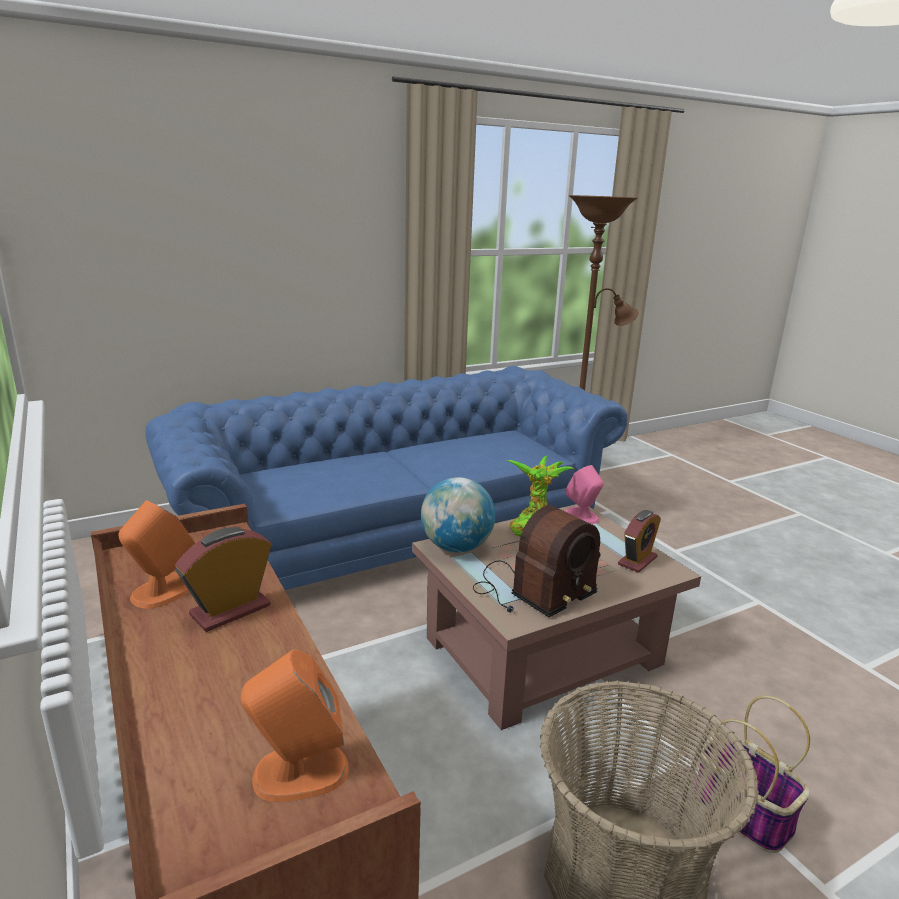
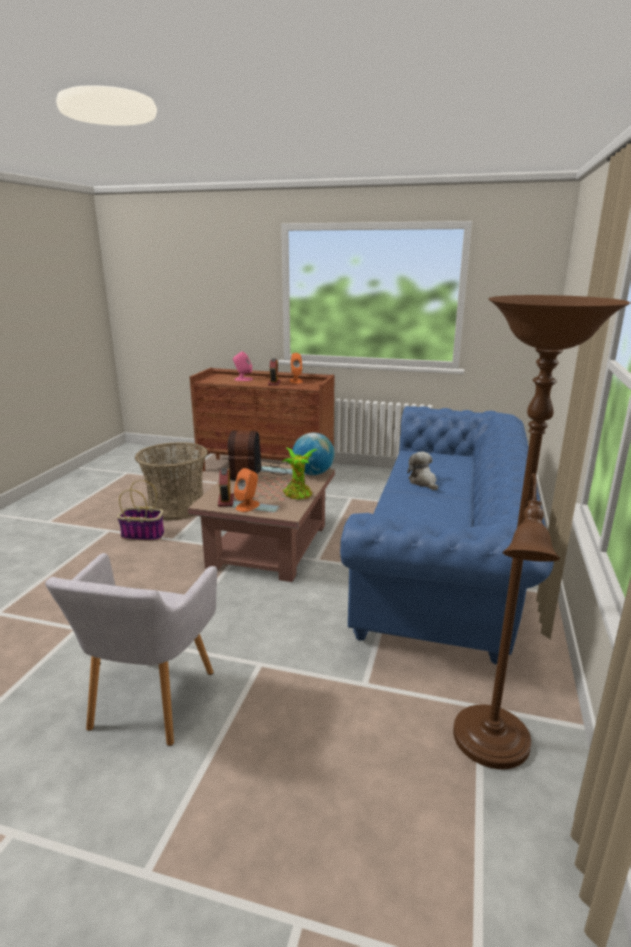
camera: 135 degrees right, 0 degrees up
orange speaker [241,649,348,802] -> orange speaker moved to [234,468,260,512]
pink speaker [565,465,604,524] -> pink speaker moved to [233,351,253,381]
none -> grey armchair [45,553,217,746]
none -> plush toy [407,452,438,491]

